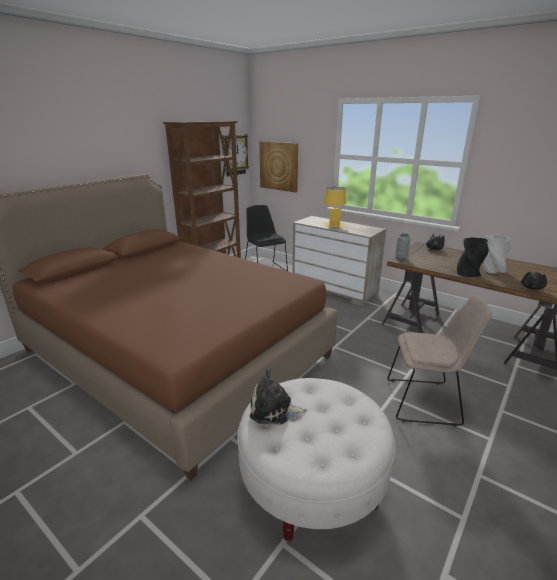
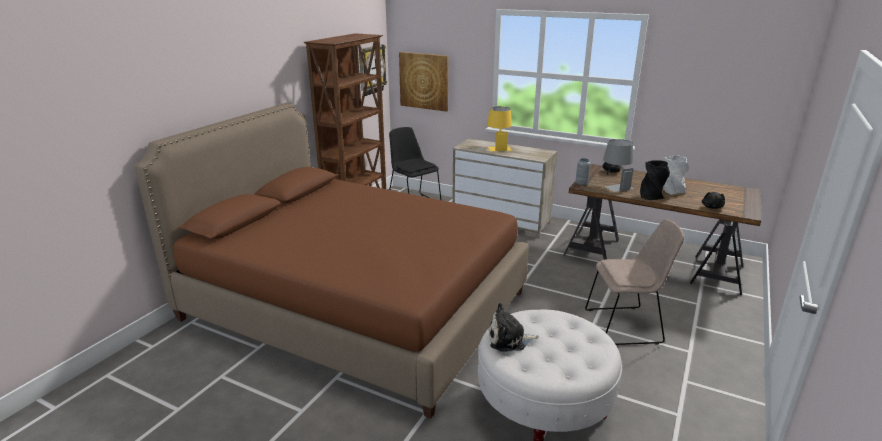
camera: 10 degrees left, 0 degrees up
none -> grey table lamp [603,139,635,192]

